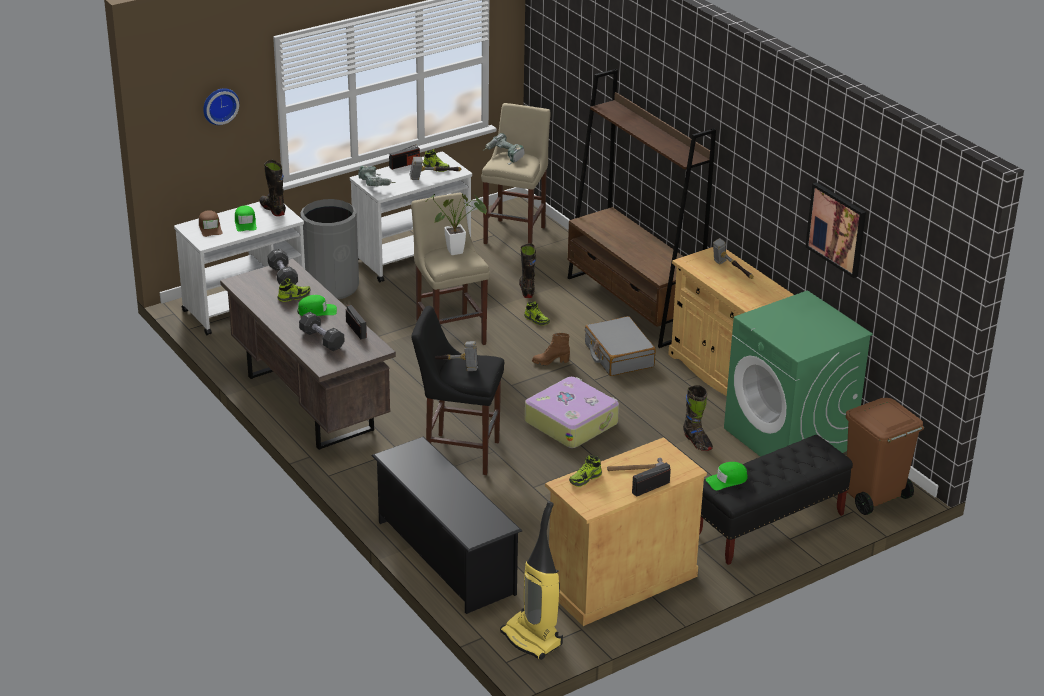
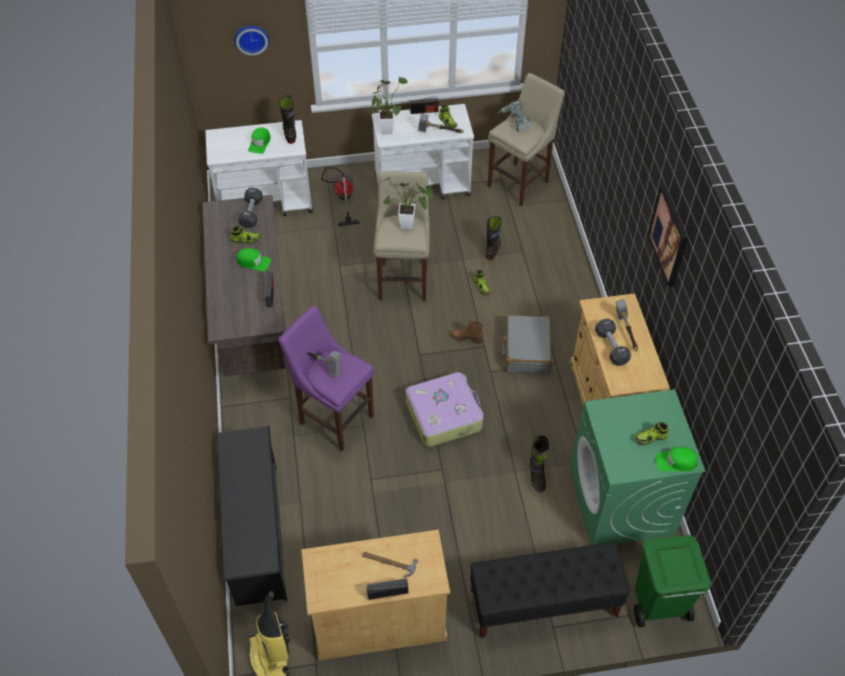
camera: 25 degrees right, 20 degrees up
brown cap [199,210,222,237] -> none
black dumbbell [299,312,344,351] -> black dumbbell moved to [595,319,631,366]
grey trash can [300,199,359,299] -> vacuum cleaner [321,167,360,226]
power drill [358,166,396,187] -> potted plant [372,77,408,134]
black stool [411,306,504,475] -> purple stool [279,306,374,451]
brown bookcase [568,69,716,348] -> none
shoe [569,455,602,487] -> shoe moved to [635,422,669,445]
green cap [706,462,748,490] -> green cap moved to [656,447,698,472]
picture [805,182,866,278] -> picture moved to [648,185,688,287]
brown trash can [846,398,924,515] -> green trash can [634,535,711,627]

